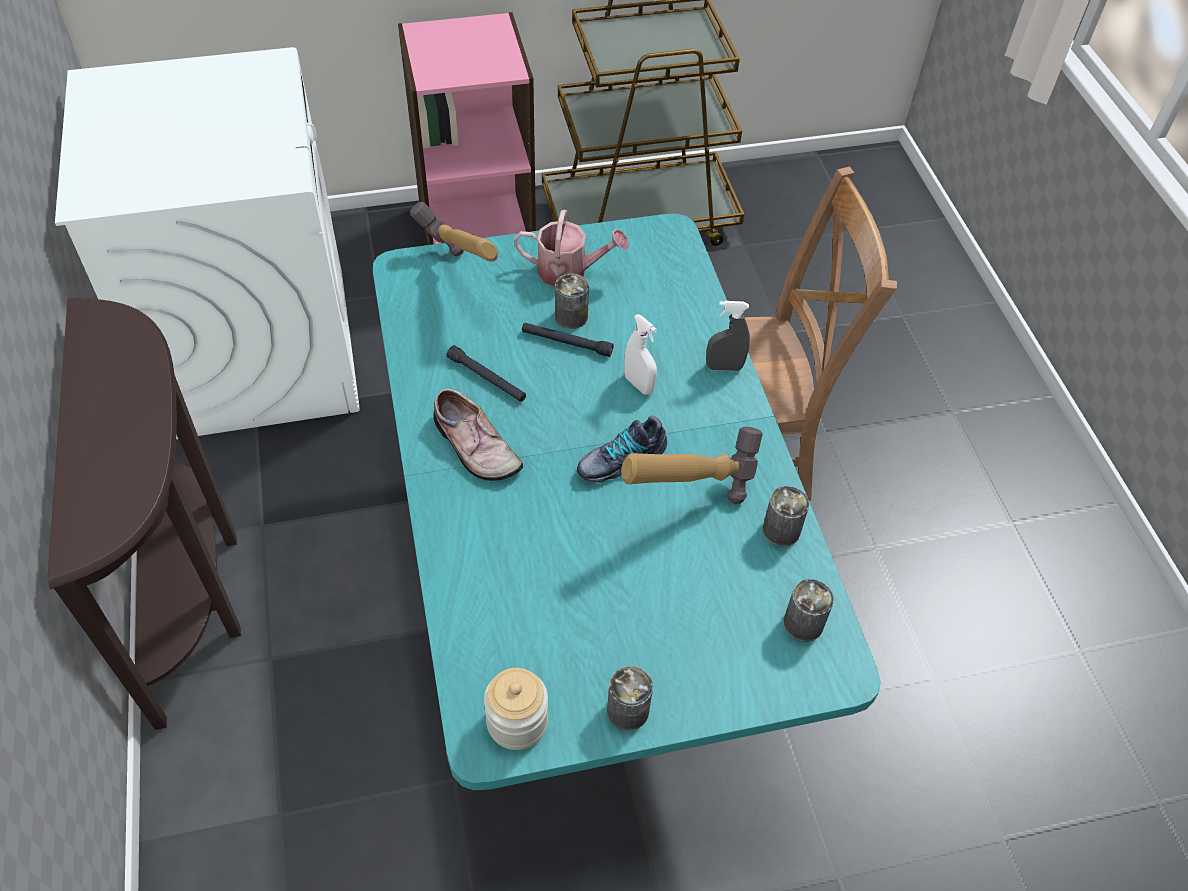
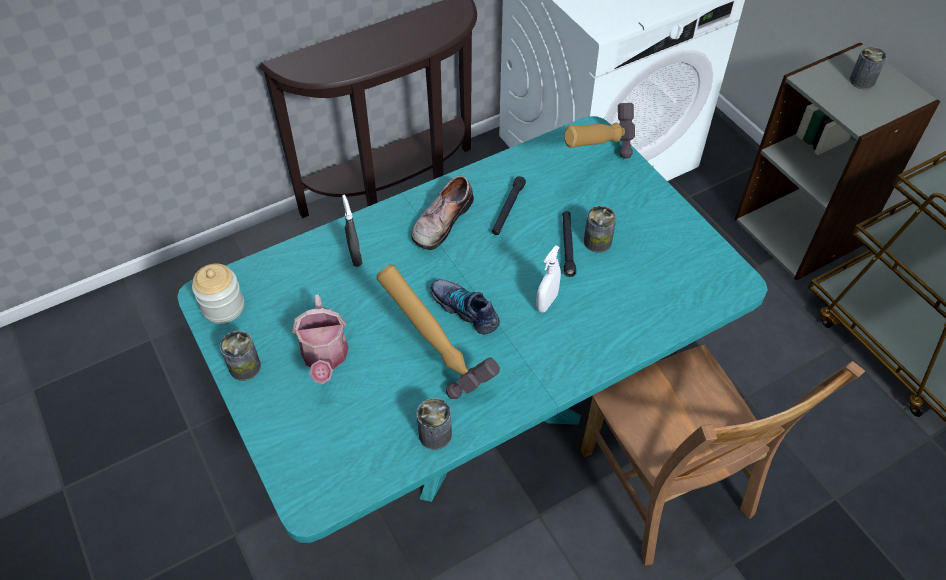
camera: 75 degrees right, 0 degrees up
pink bookcase [398,12,536,245] -> grey bookcase [734,42,941,281]
watering can [514,210,629,286] -> watering can moved to [292,294,349,384]
grey spray bottle [706,301,750,371] -> grey spray bottle moved to [342,195,363,267]
can [784,579,834,642] -> can moved to [850,47,887,89]

